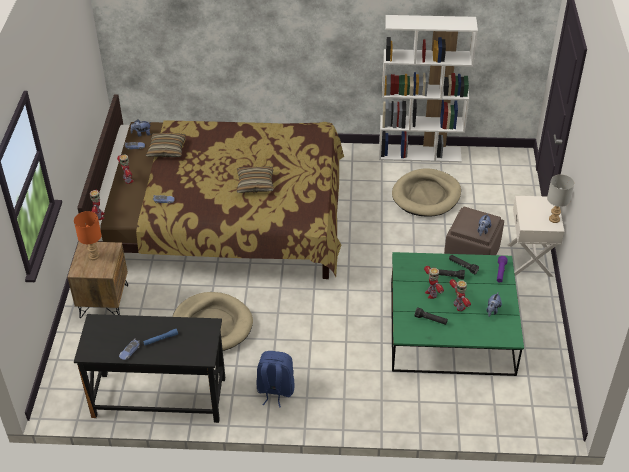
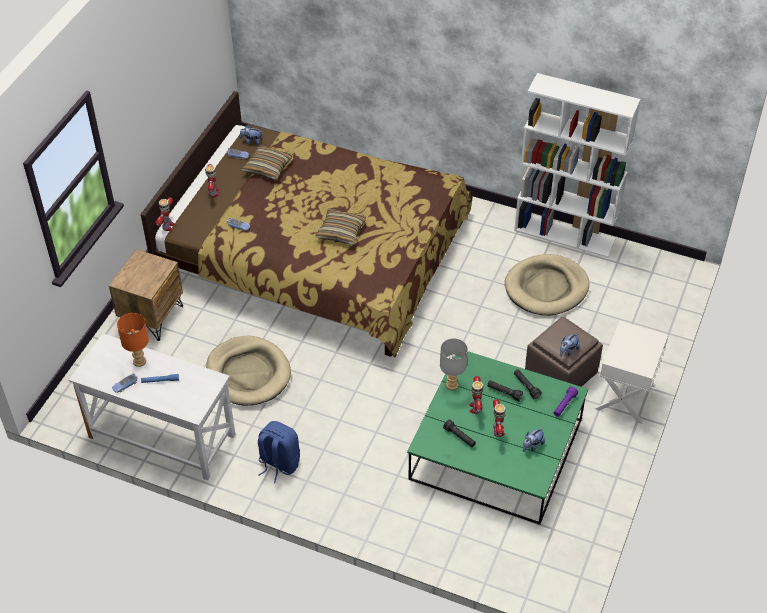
camera: 20 degrees right, 5 degrees up
orange table lamp [74,211,101,260] -> orange table lamp moved to [117,313,149,367]
black desk [74,314,225,423] -> white desk [69,333,235,480]
grey table lamp [547,174,574,223] -> grey table lamp moved to [440,338,468,390]

